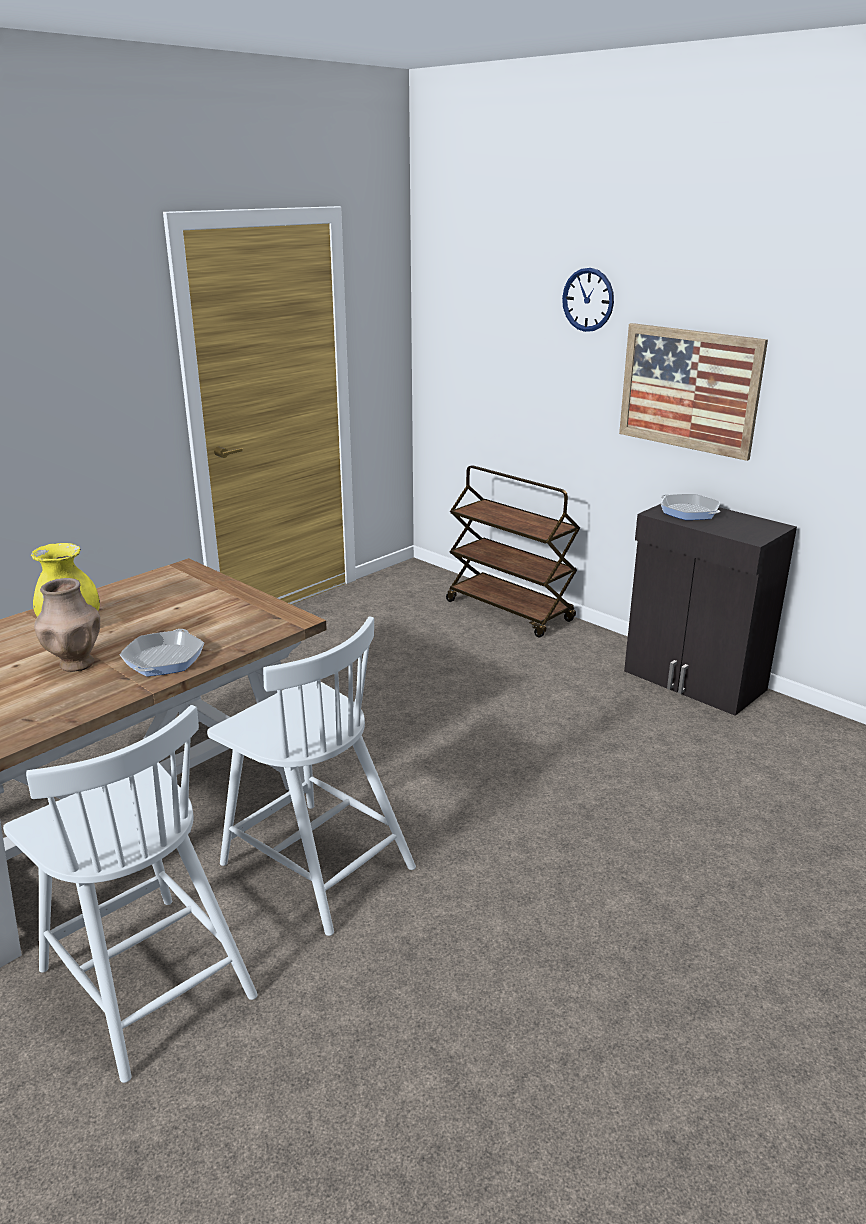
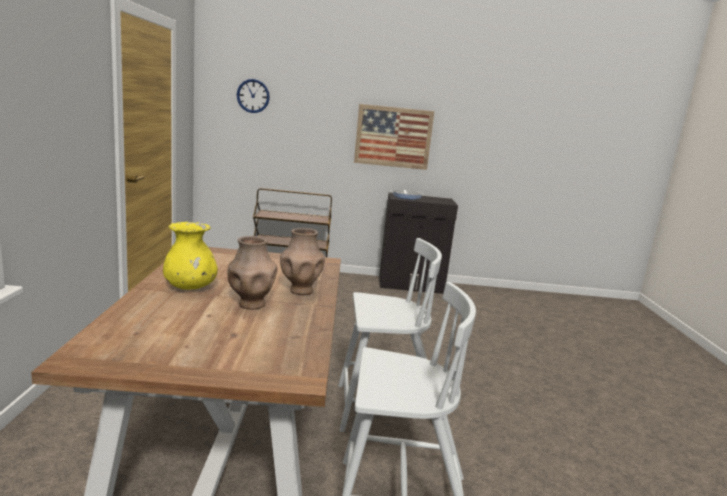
camera: 45 degrees left, 10 degrees down
frying pan [120,629,204,677] -> brown vase [280,228,325,295]
wall clock [562,268,614,332] -> wall clock moved to [237,79,270,113]

